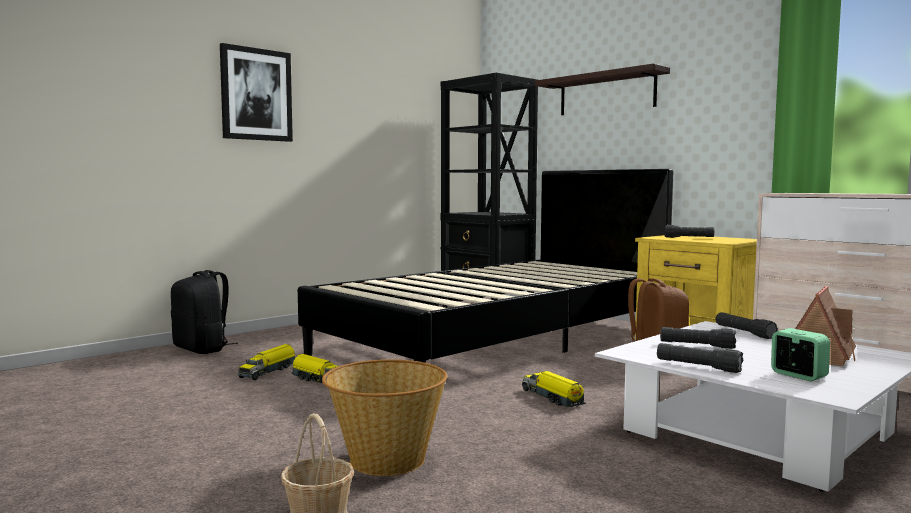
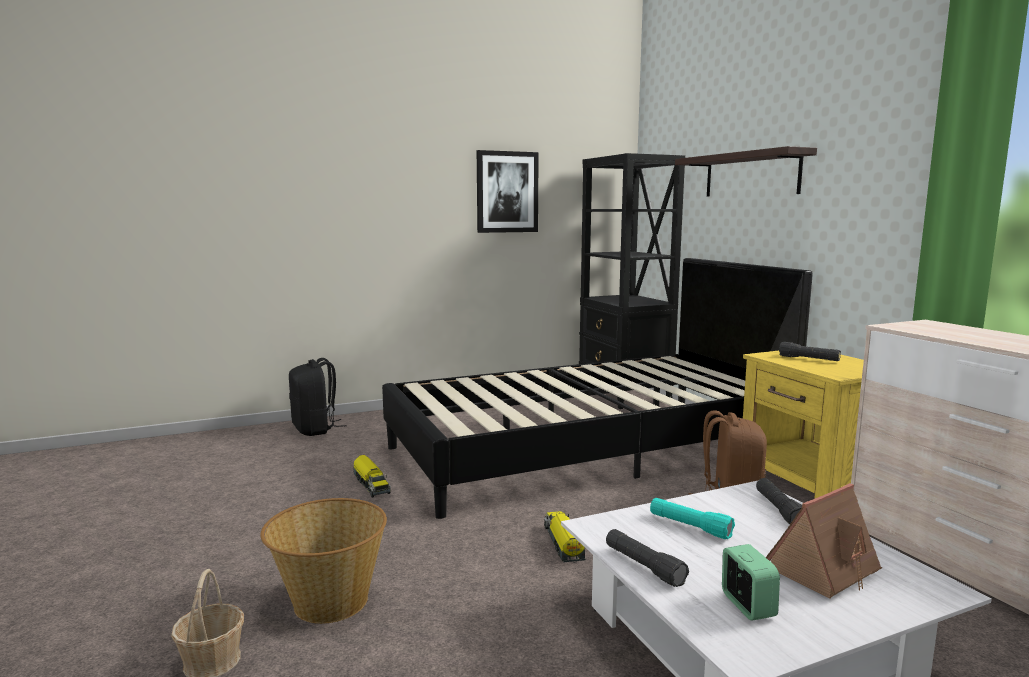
camera: 20 degrees right, 5 degrees up
picture [220,43,293,142] -> picture moved to [477,150,539,233]
toy truck [238,344,295,380] -> none
black flashlight [660,327,736,349] -> turquoise flashlight [650,498,735,539]

